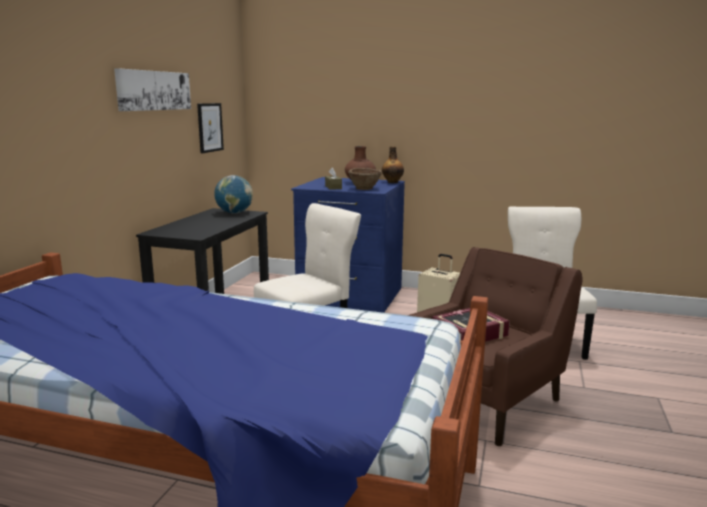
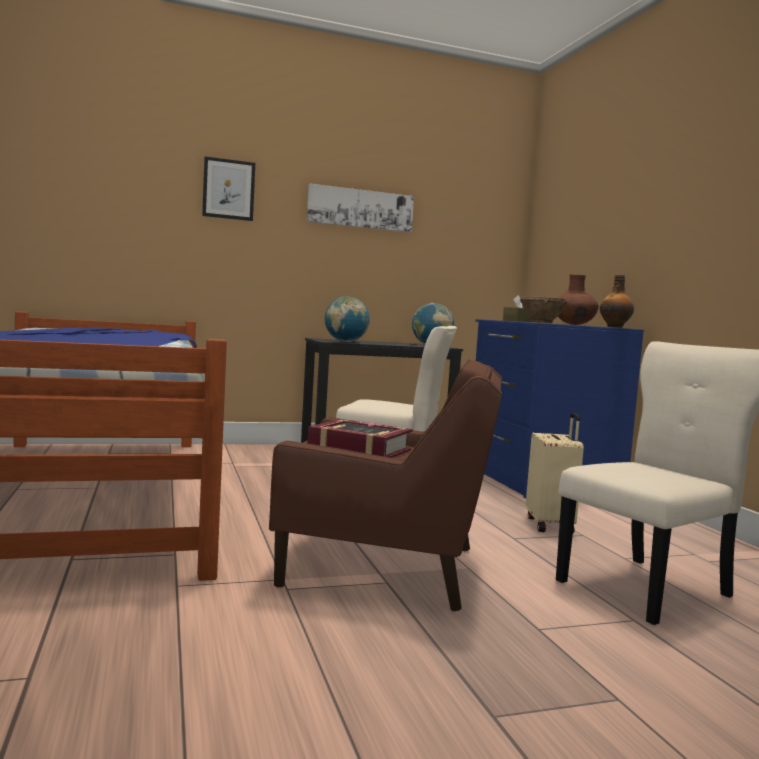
camera: 55 degrees right, 10 degrees down
picture [197,103,224,153] -> picture moved to [202,157,255,221]
none -> globe [325,296,370,342]

